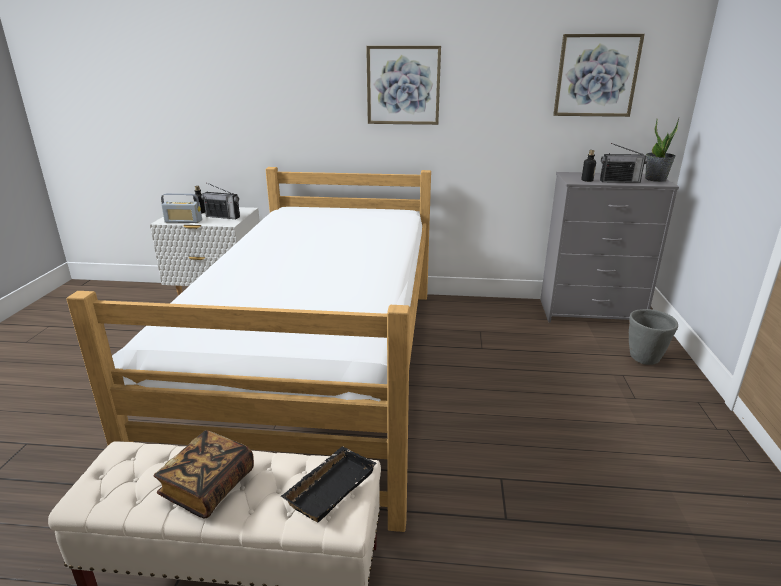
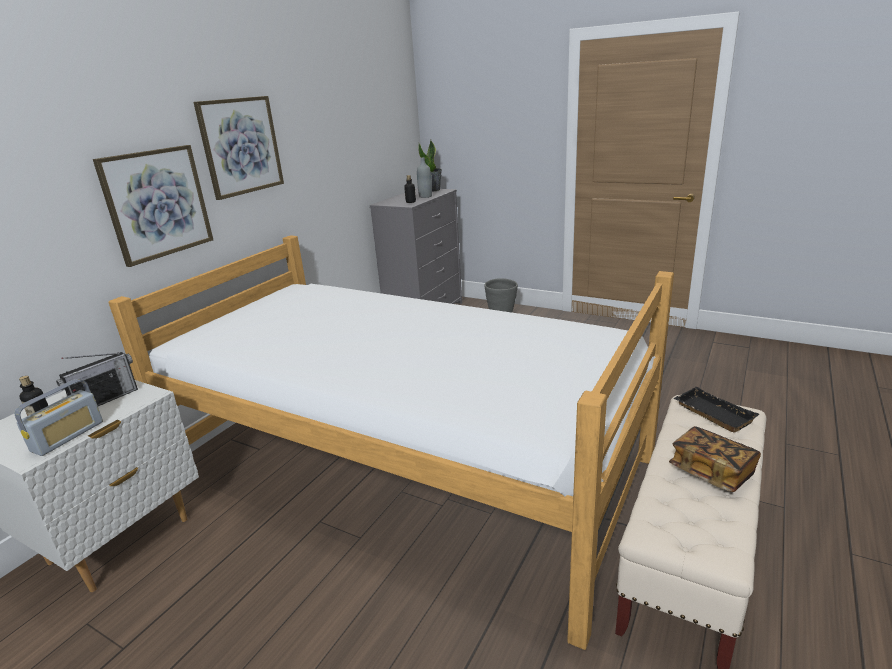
camera: 65 degrees left, 0 degrees up
picture [553,34,645,117] -> picture moved to [93,145,213,267]
radio [600,143,648,183] -> grey bottle [417,157,432,198]

